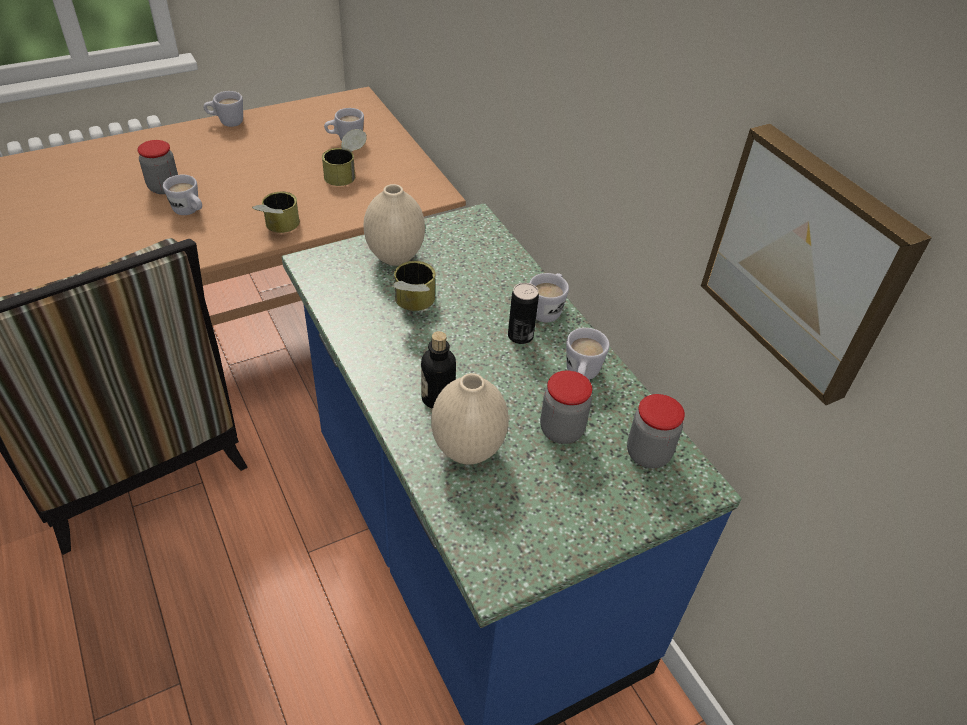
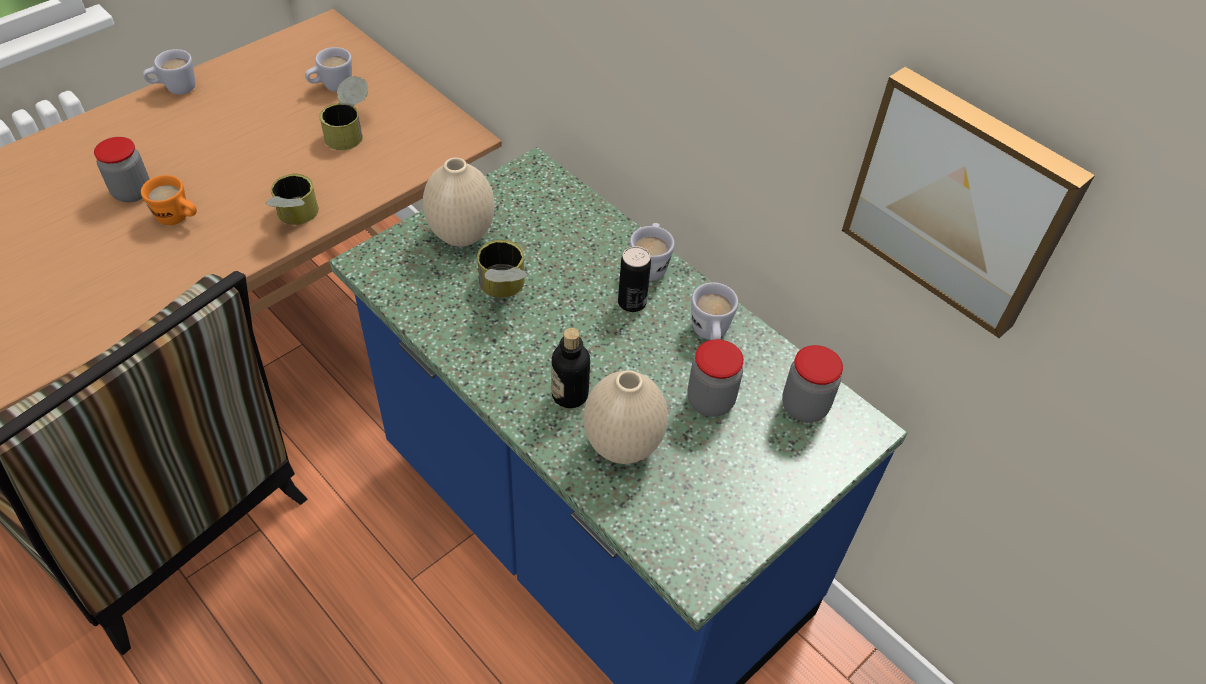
camera: 15 degrees left, 5 degrees up
white mug [163,175,202,215] -> orange mug [141,175,197,225]

